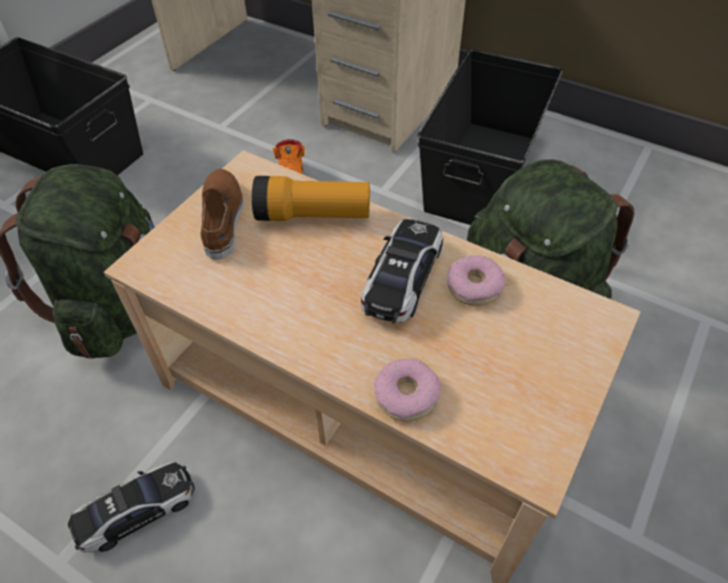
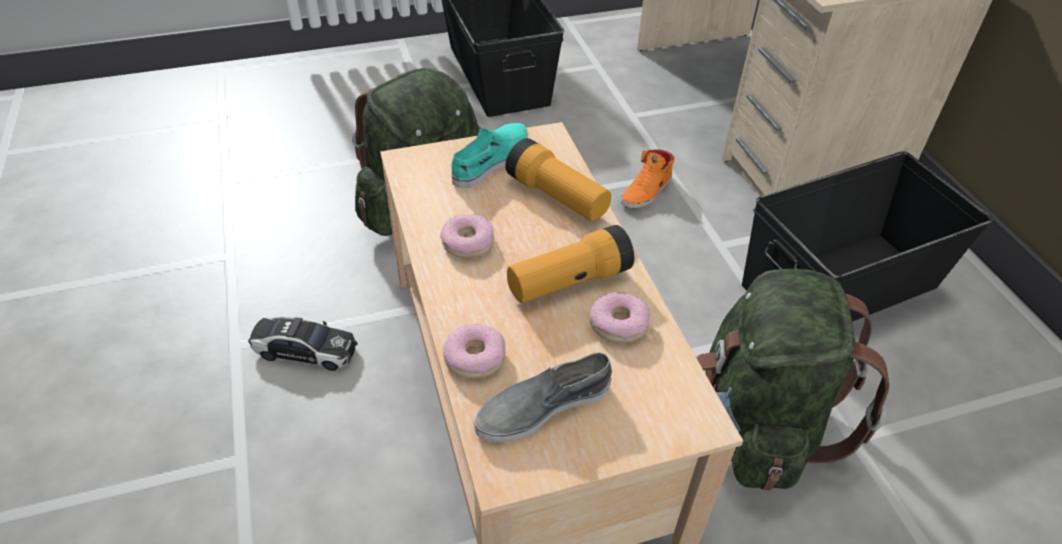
camera: 40 degrees right, 5 degrees down
brown shoe [201,169,244,260] -> turquoise shoe [451,123,528,188]
toy car [361,219,444,323] -> flashlight [507,225,634,303]
none -> donut [440,214,494,258]
none -> grey shoe [475,352,612,442]

